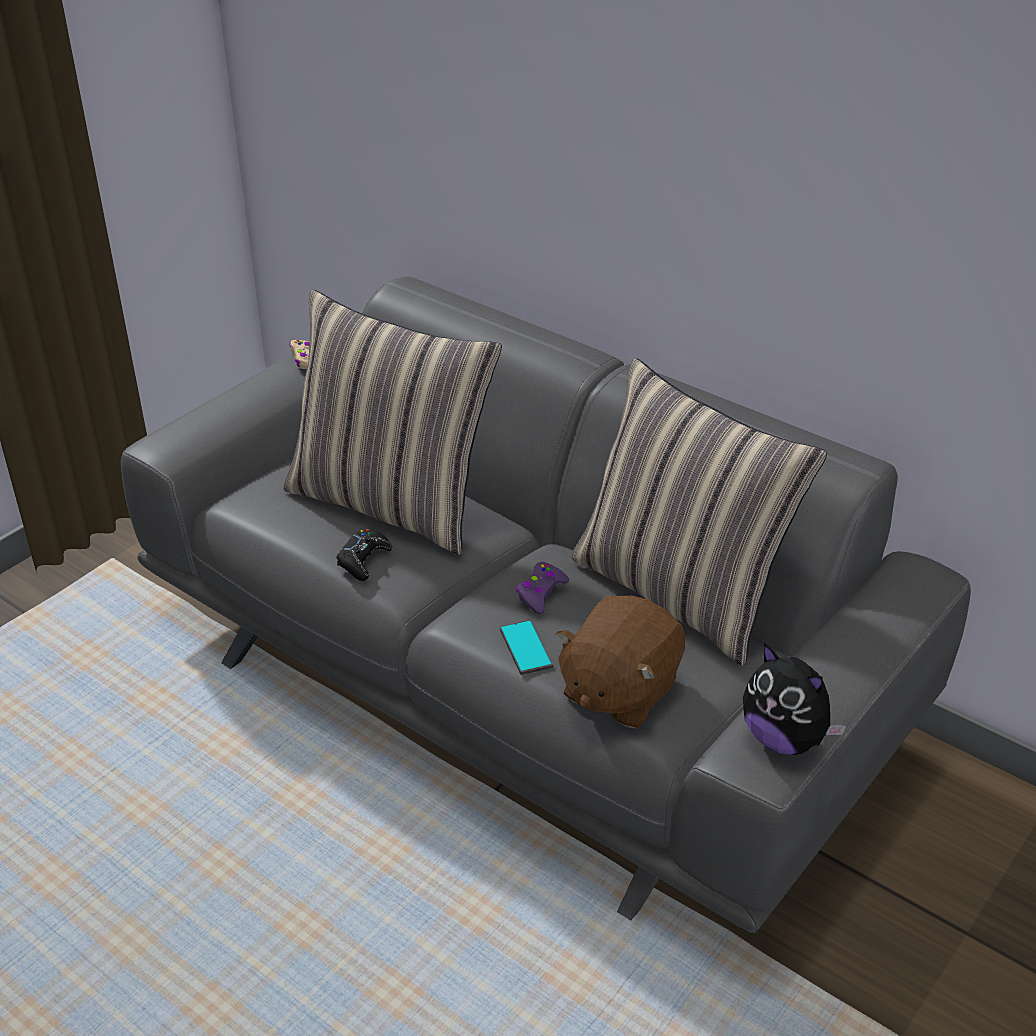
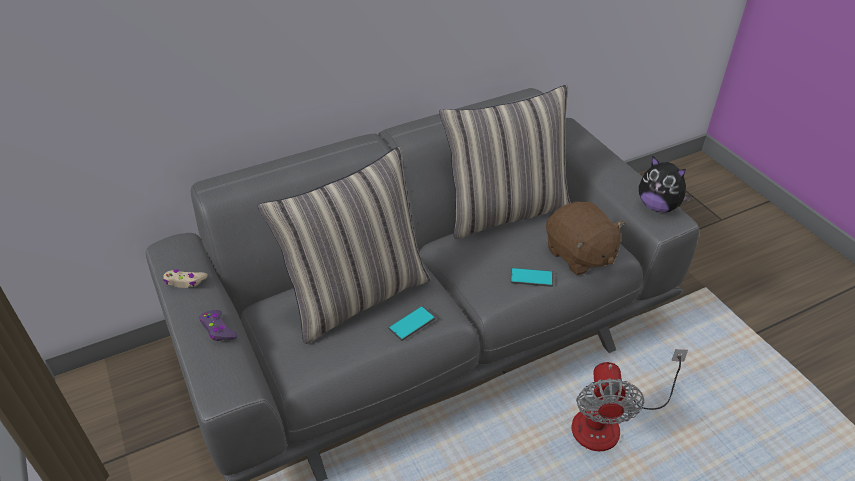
camera: 65 degrees left, 5 degrees up
black game controller [336,529,392,581] -> phone [388,306,436,341]
purple game controller [516,562,569,614] -> purple game controller moved to [199,310,238,341]
plush toy [743,643,847,755] -> plush toy turned 60 degrees clockwise [639,156,693,213]
none -> fan [572,349,688,451]

